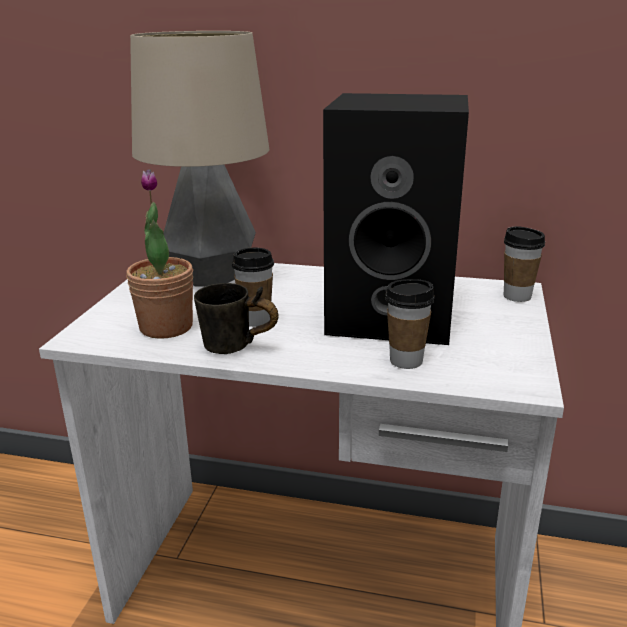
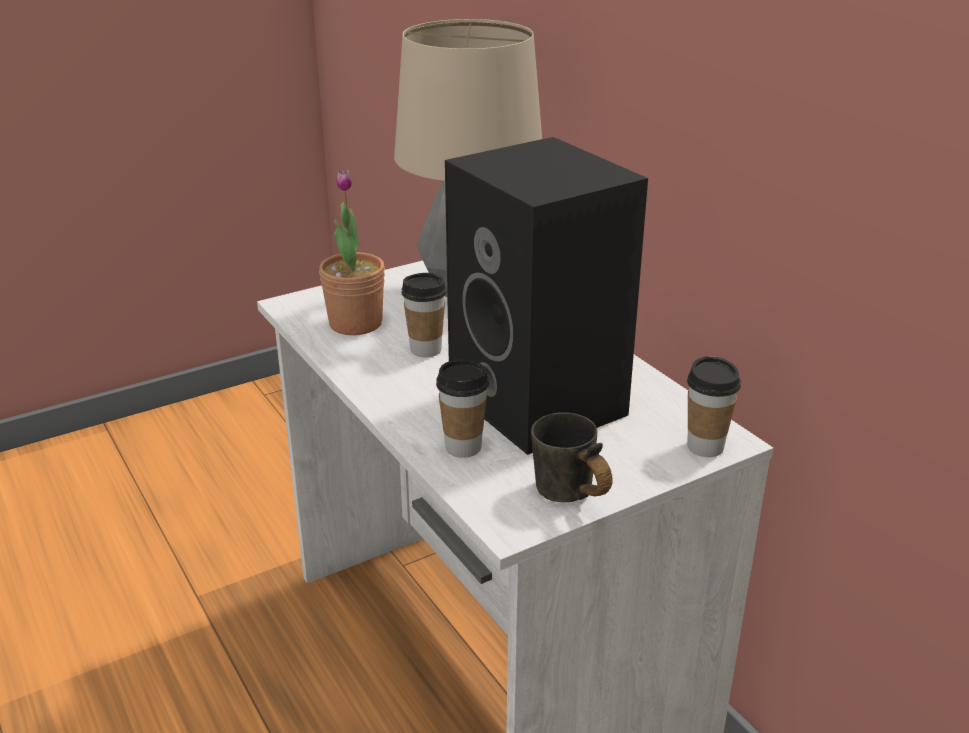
camera: 45 degrees right, 5 degrees up
grey mug [194,283,278,354] -> grey mug moved to [531,412,613,502]

